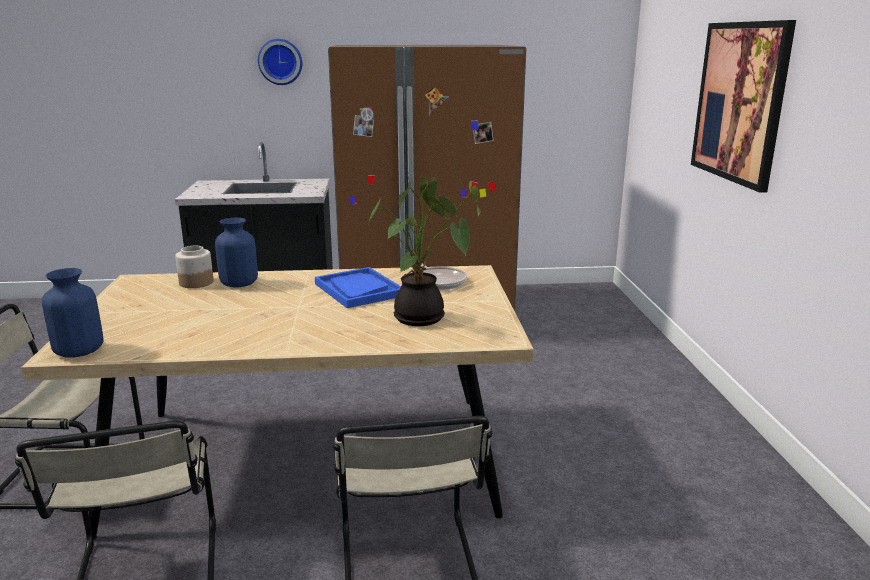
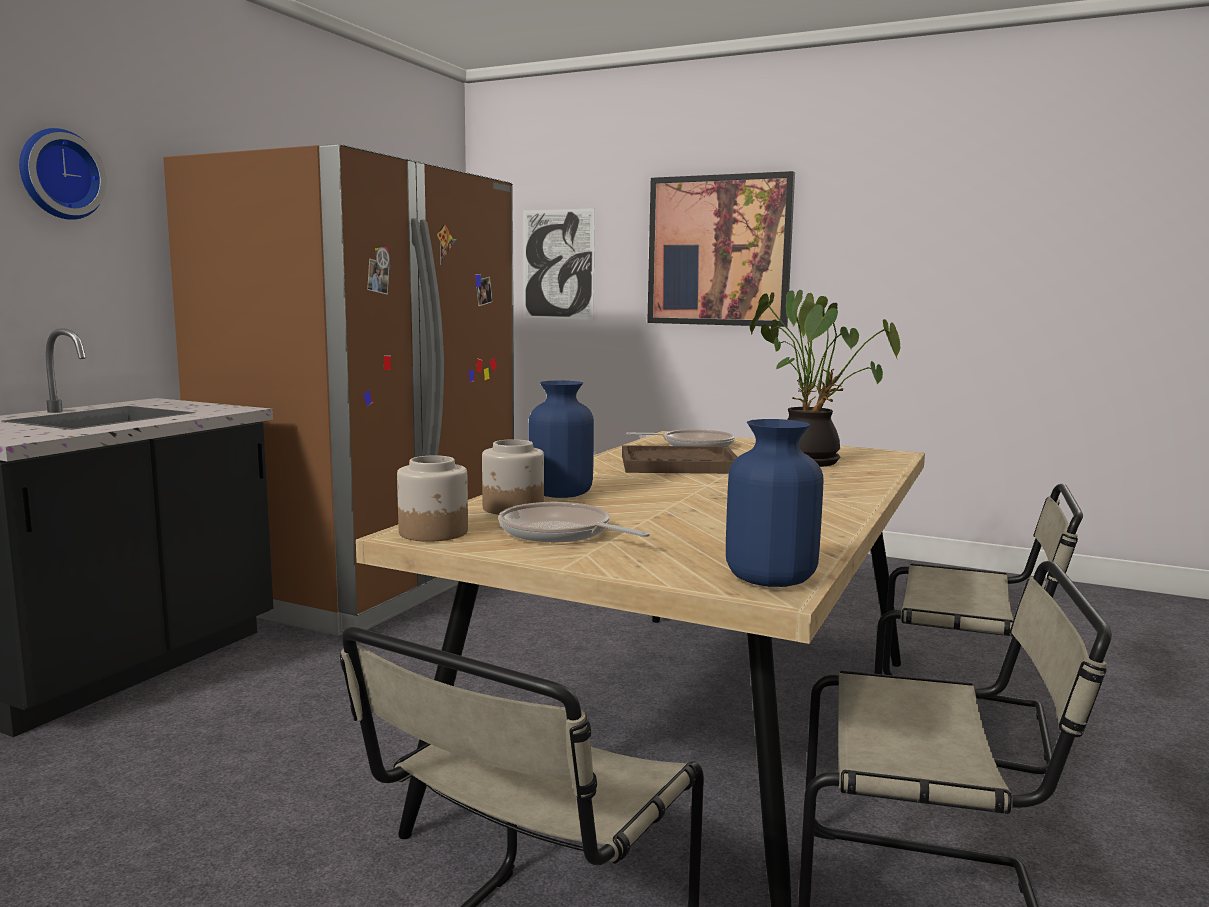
camera: 60 degrees left, 10 degrees down
blue tray [315,267,401,308] -> brown tray [622,445,737,474]
none -> jar [397,455,468,542]
none -> frying pan [499,502,650,542]
none -> picture [523,208,595,320]

